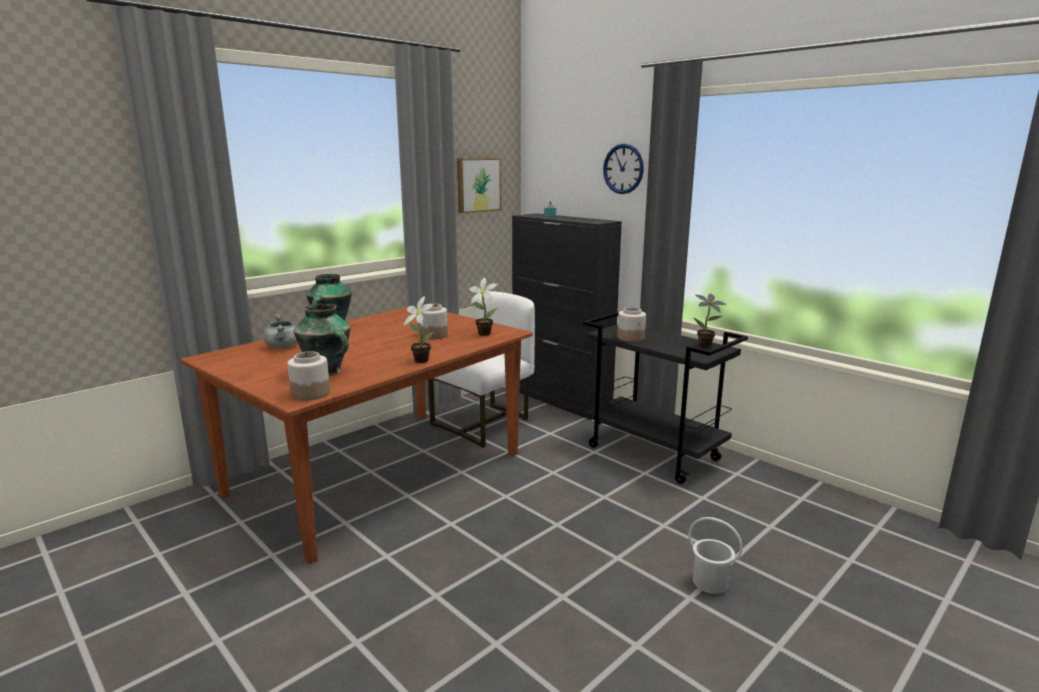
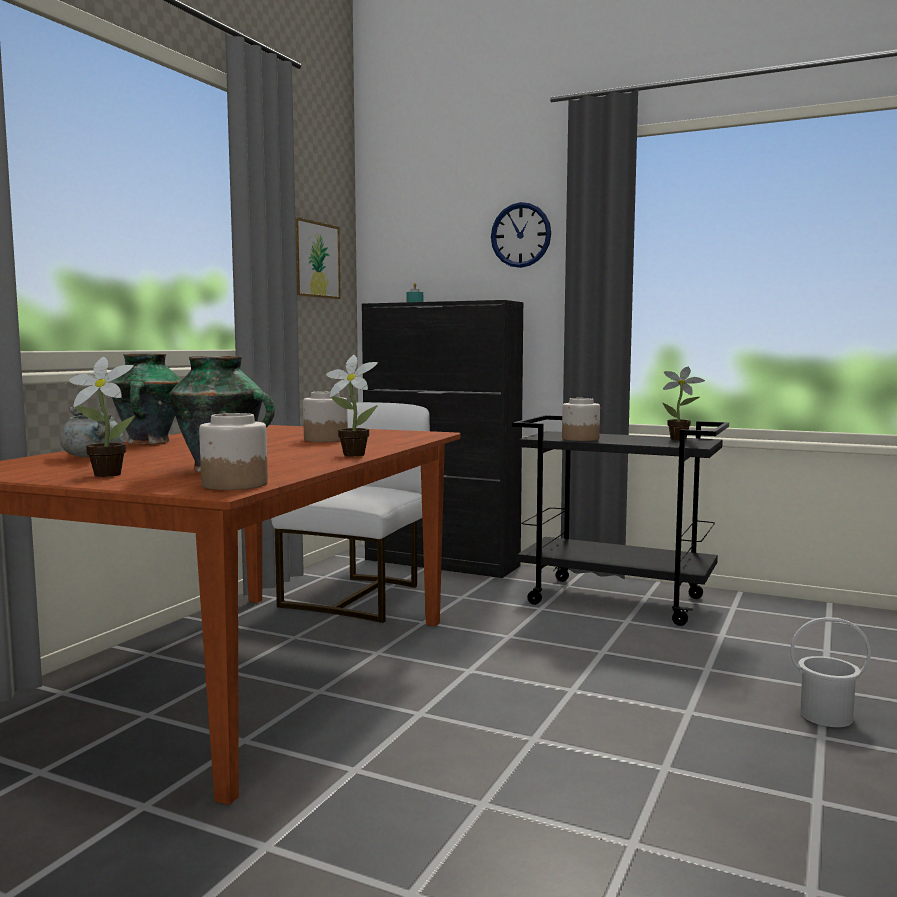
camera: 20 degrees left, 10 degrees down
potted plant [469,277,498,336] -> potted plant moved to [69,357,135,477]

